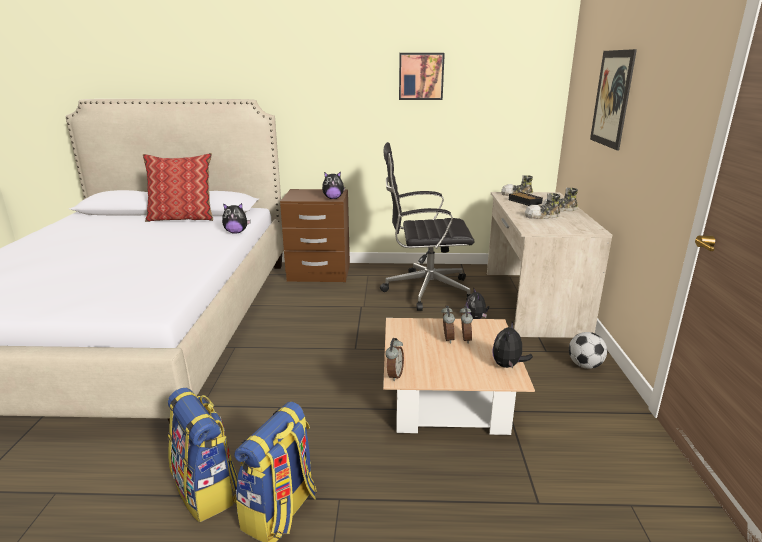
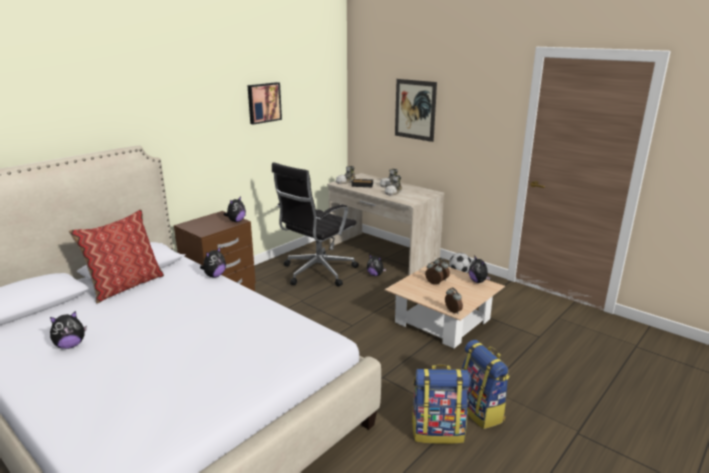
camera: 50 degrees left, 0 degrees up
none -> plush toy [50,311,87,349]

